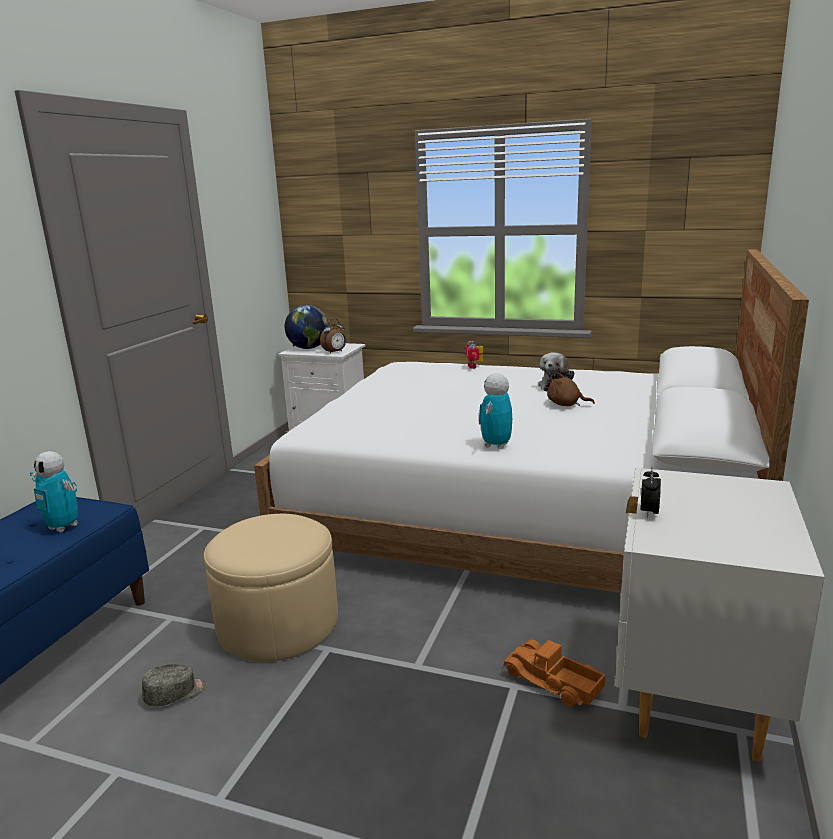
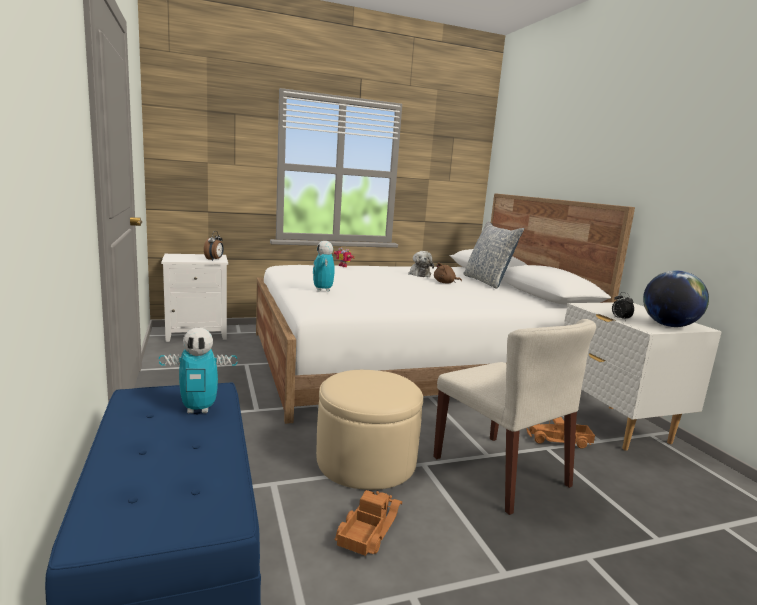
camera: 40 degrees left, 5 degrees down
grey cap [142,664,207,707] -> toy truck [334,490,402,556]
globe [285,305,329,349] -> globe moved to [643,270,709,327]
toy robot [479,373,512,449] -> toy robot moved to [313,241,334,292]
none -> beige chair [433,319,596,515]
none -> pillow [463,221,524,289]

